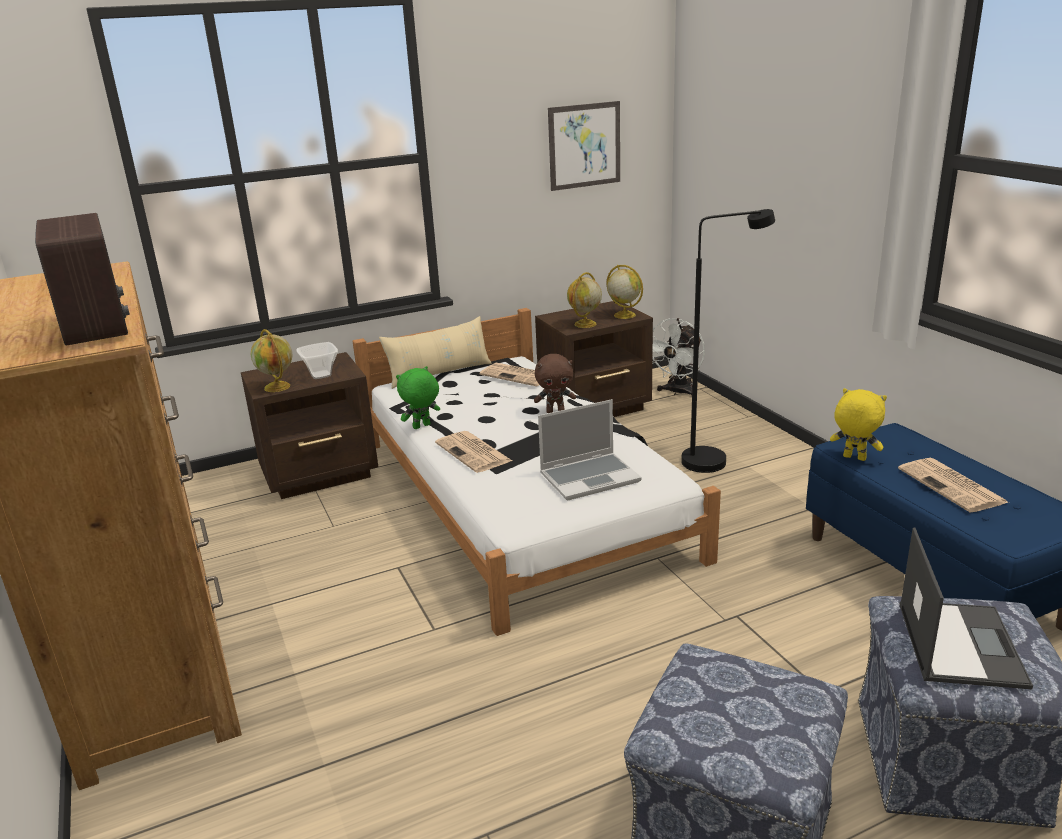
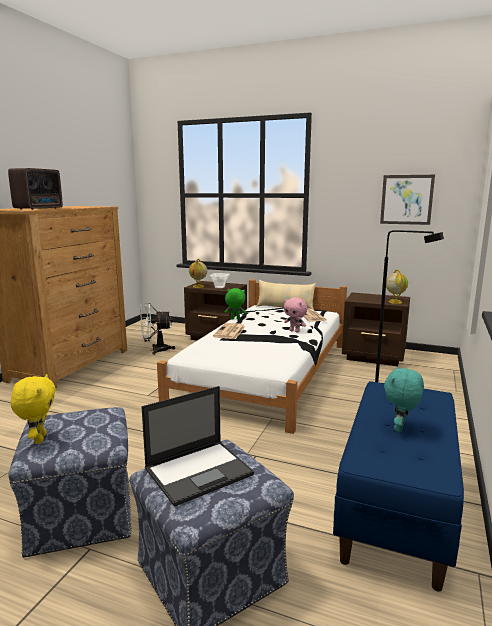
camera: 45 degrees right, 10 degrees down
brown plush toy [534,354,576,413] -> pink plush toy [284,297,308,333]
laptop [538,399,642,500] -> none
globe [567,272,602,328] -> none
white fan [652,318,705,396] -> white fan moved to [140,303,175,355]
yellow plush toy [830,388,887,461] -> yellow plush toy moved to [11,374,56,444]
newspaper [898,458,1009,512] -> turquoise plush toy [384,366,424,432]

